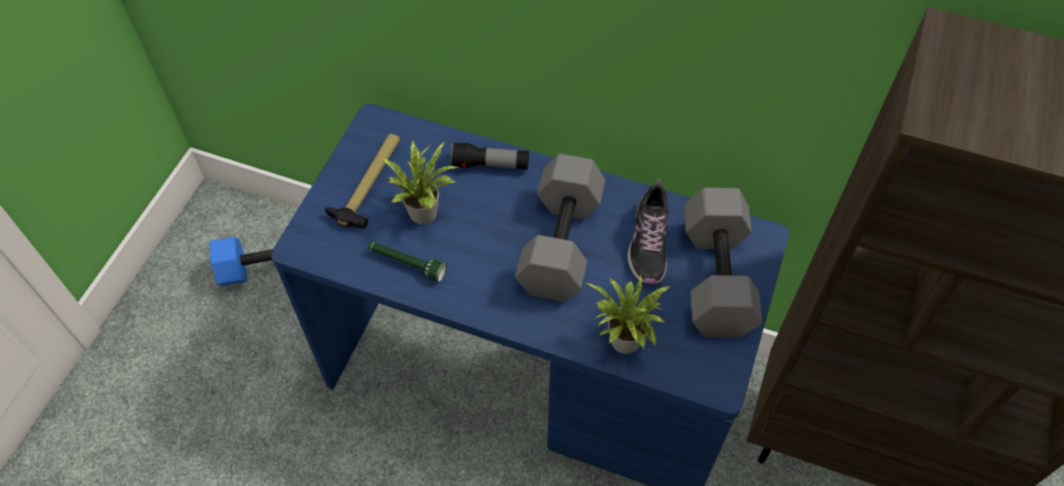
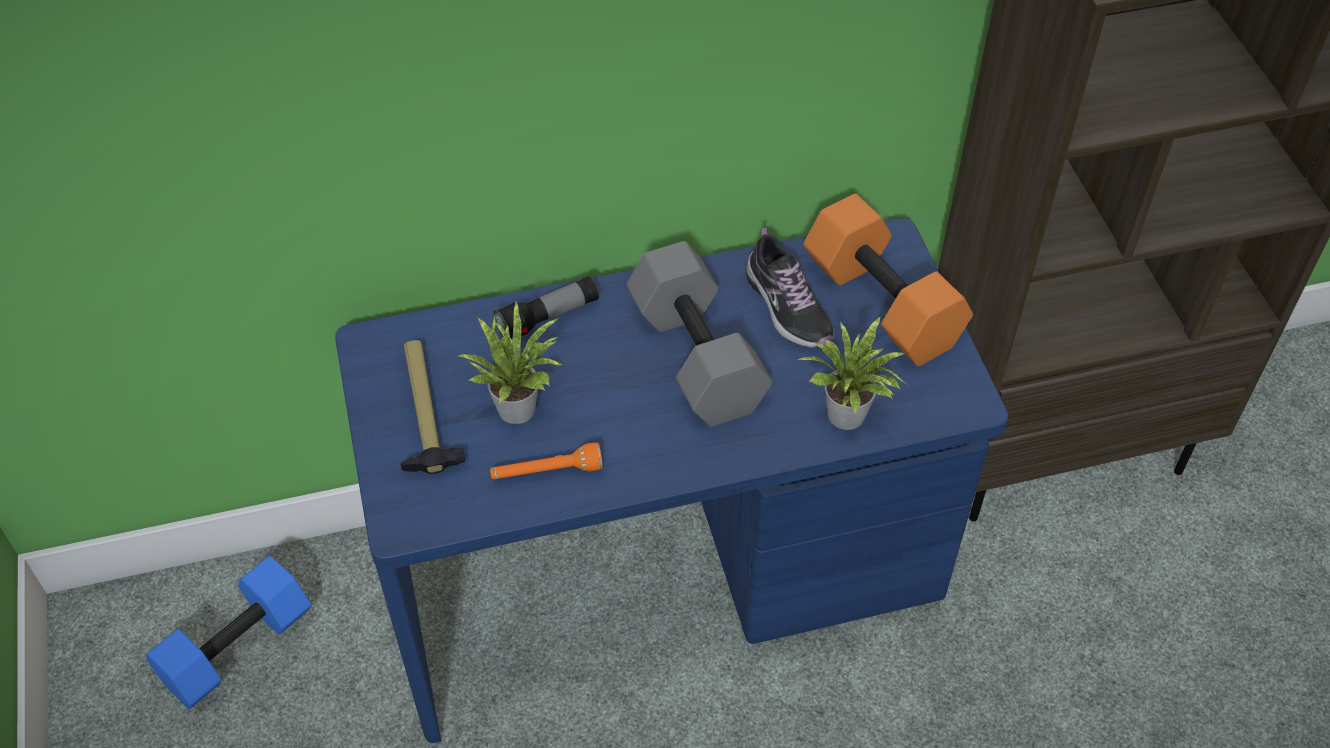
camera: 35 degrees left, 5 degrees down
green flashlight [368,242,447,282] -> orange flashlight [490,442,603,479]
grey dumbbell [684,188,762,338] -> orange dumbbell [803,193,973,366]

